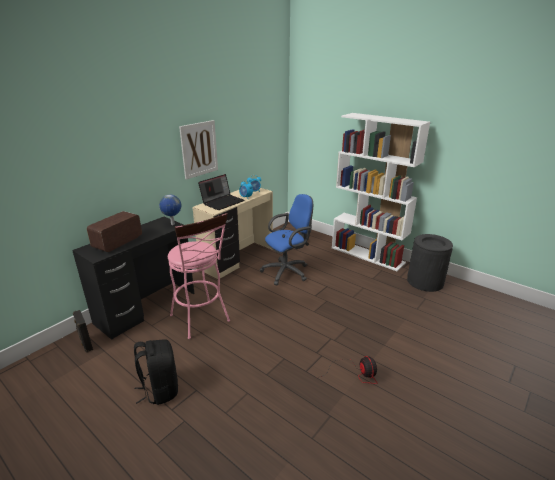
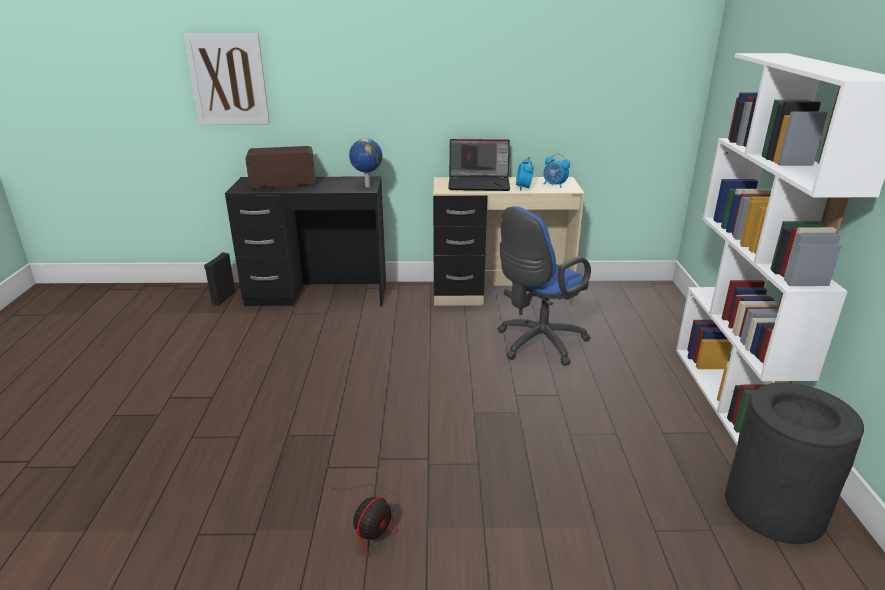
camera: 50 degrees right, 0 degrees up
black backpack [134,339,178,405] -> none
pink stool [168,213,230,339] -> none
picture [179,120,218,180] -> picture moved to [184,33,270,124]
blue office chair [260,194,313,286] -> blue office chair turned 120 degrees clockwise [497,206,591,366]

